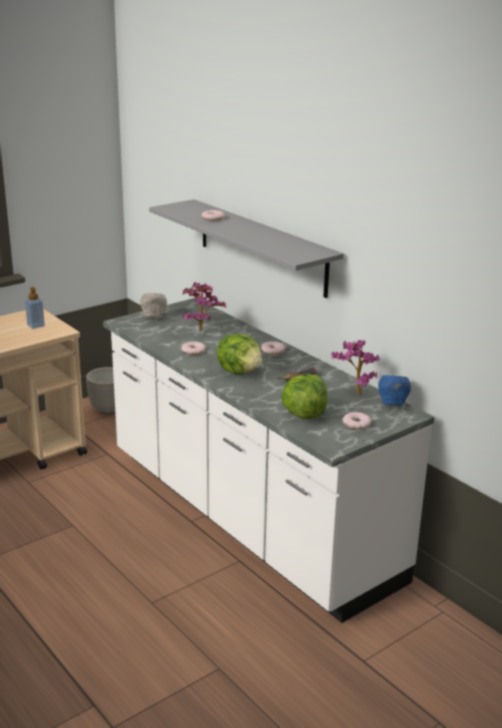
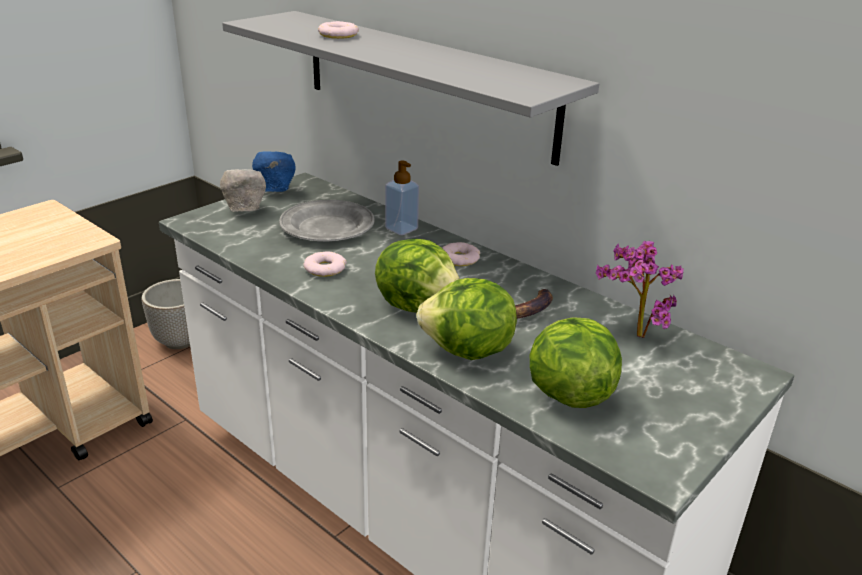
camera: 10 degrees left, 5 degrees up
soap dispenser [25,287,45,329] -> soap dispenser moved to [385,160,419,235]
potted plant [182,282,226,331] -> grey plate [279,200,374,242]
donut [342,412,371,429] -> none
blue bowl [378,375,411,406] -> blue bowl moved to [252,151,296,192]
none -> lettuce [416,278,517,360]

